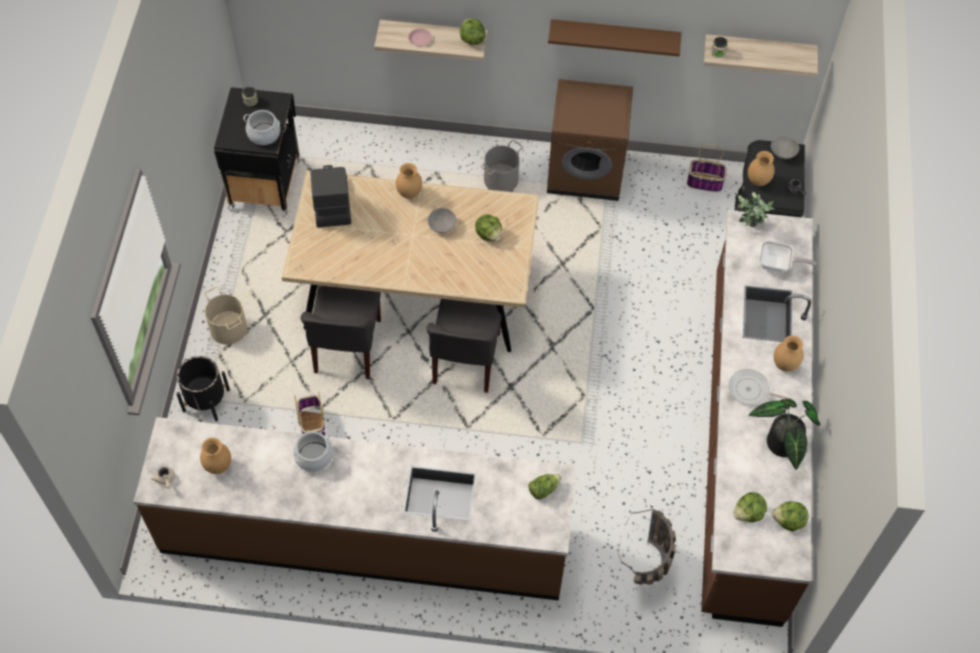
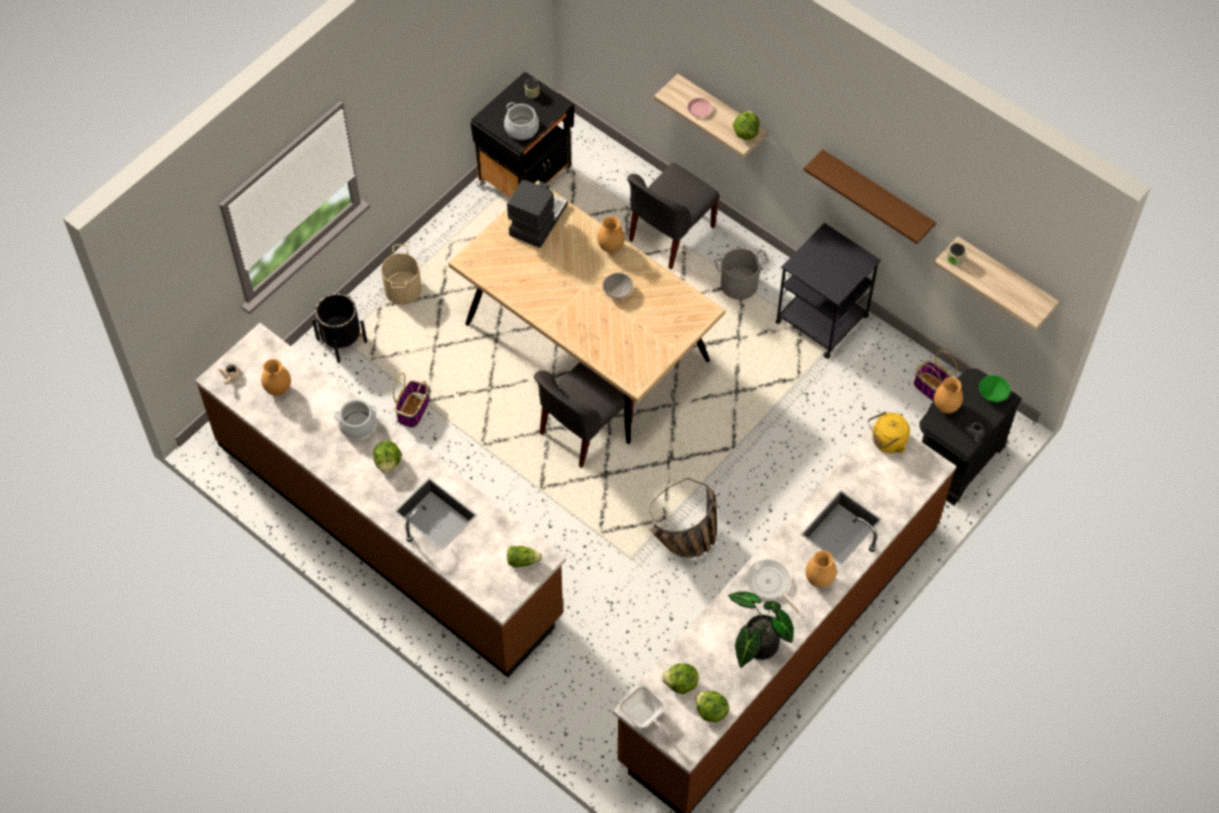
camera: 35 degrees right, 0 degrees up
grey chair [301,285,381,379] -> grey chair moved to [627,163,720,269]
lettuce [475,214,502,242] -> lettuce moved to [373,441,402,474]
brown washing machine [547,79,633,201] -> black cart [775,223,881,359]
basket [619,509,676,585] -> basket moved to [649,478,717,558]
potted plant [738,192,775,227] -> yellow kettle [868,411,910,453]
frying pan [760,240,816,272] -> frying pan moved to [619,686,674,739]
grey bowl [771,136,799,159] -> green bowl [979,375,1011,402]

